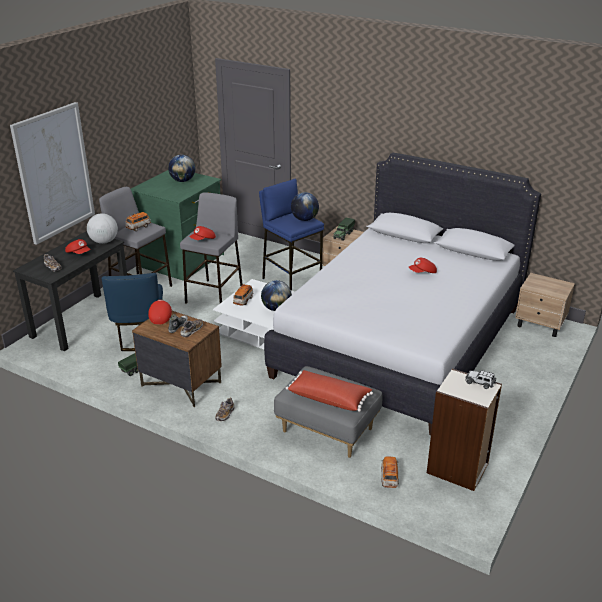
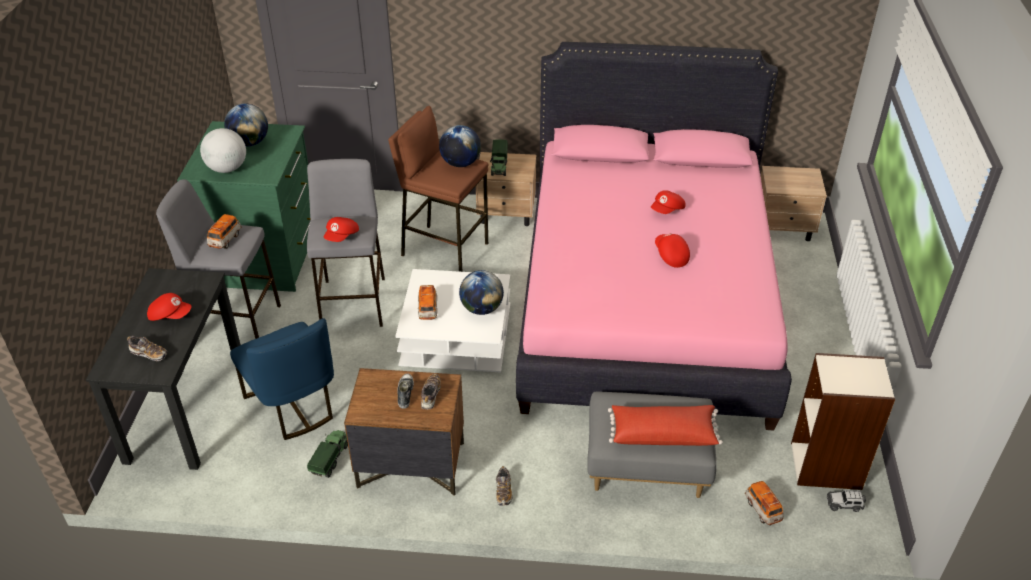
camera: 25 degrees left, 10 degrees up
picture [10,102,95,245] -> none
globe [87,213,118,244] -> globe moved to [200,128,246,173]
red cap [148,300,172,325] -> red cap moved to [655,233,690,268]
blue stool [259,179,324,290] -> brown stool [388,106,488,272]
white bed [264,153,541,435] -> pink bed [516,42,792,430]
toy car [465,370,496,389] -> toy car moved to [827,490,866,512]

